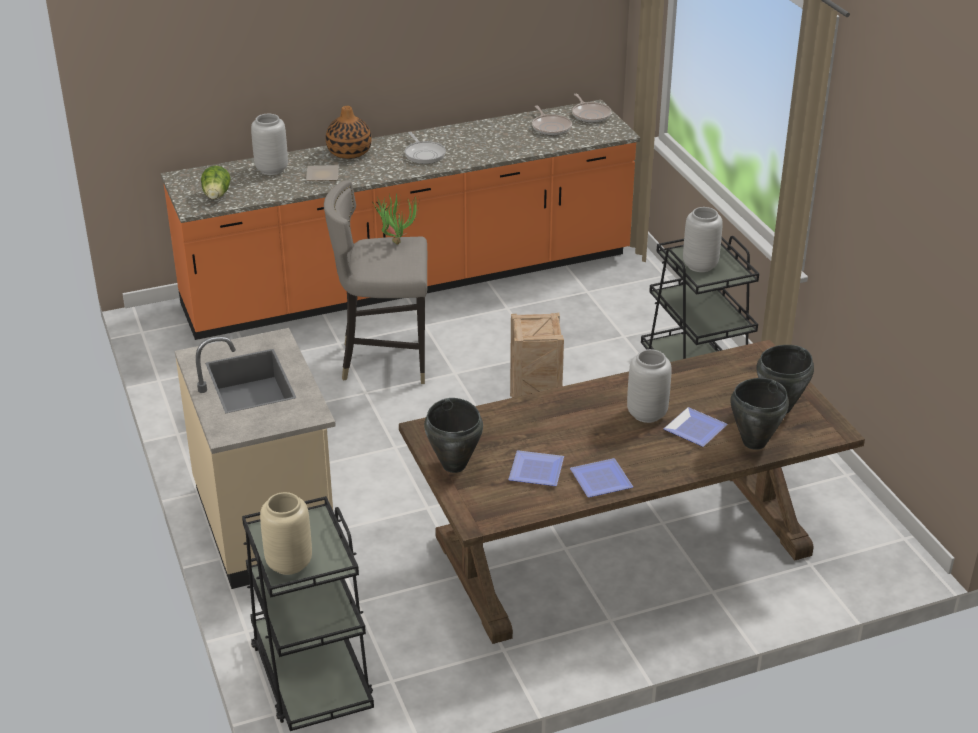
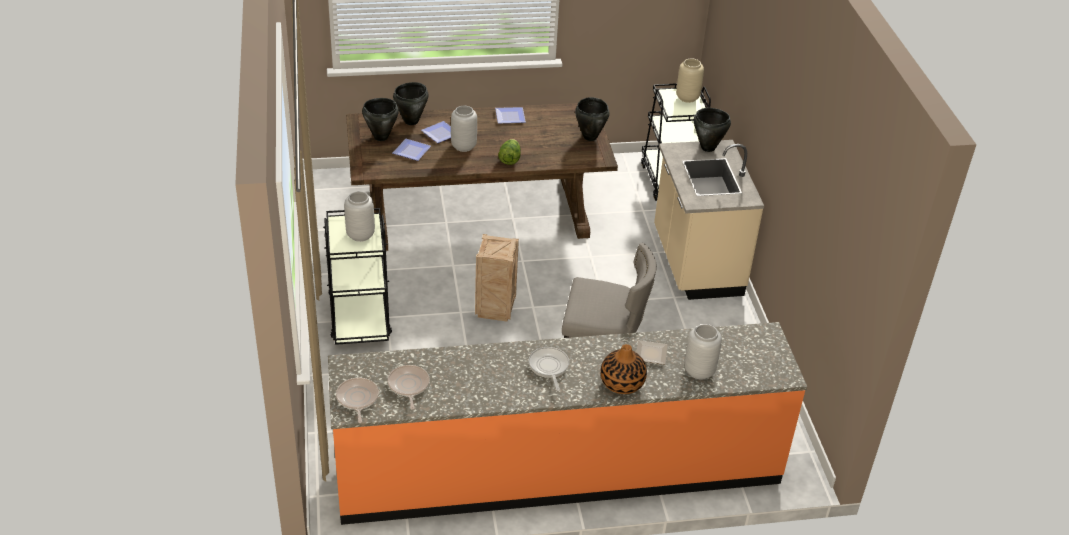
camera: 170 degrees left, 5 degrees up
lettuce [201,166,231,199] -> lettuce moved to [498,139,521,165]
potted plant [374,193,419,245] -> none
plate [508,450,564,486] -> plate moved to [393,139,431,161]
none -> black cooking pot [694,108,731,152]

